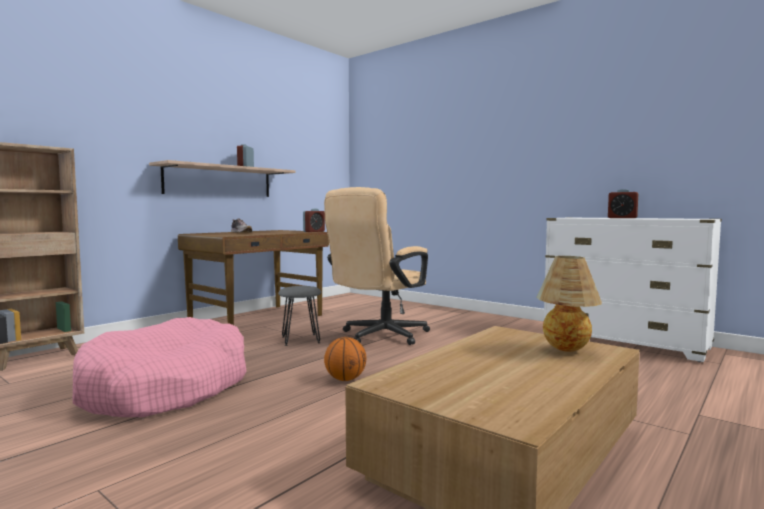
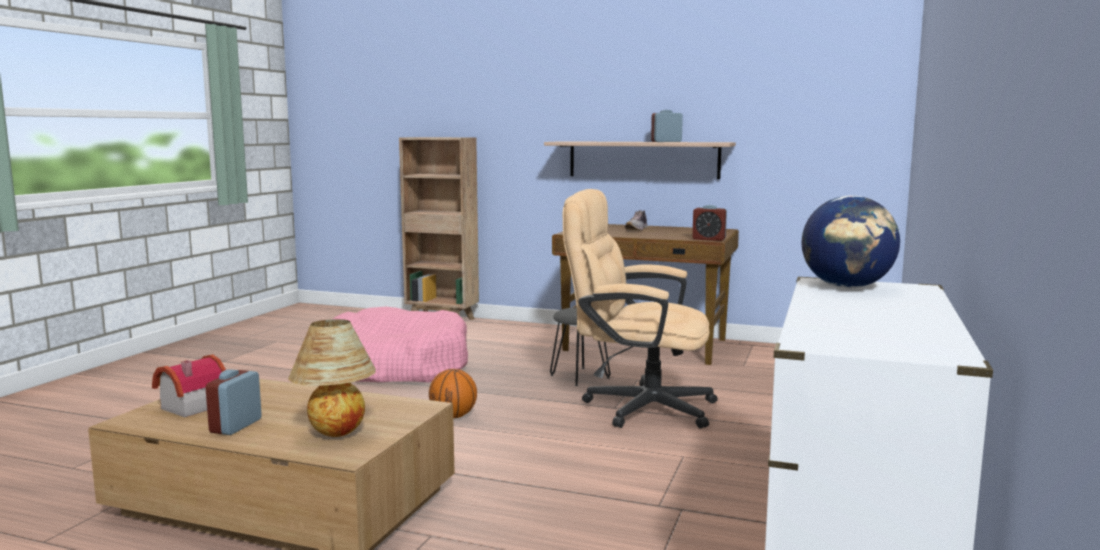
camera: 70 degrees right, 5 degrees up
alarm clock [608,189,639,218] -> alarm clock moved to [205,369,262,435]
none -> toy house [152,354,226,417]
none -> globe [802,195,900,288]

